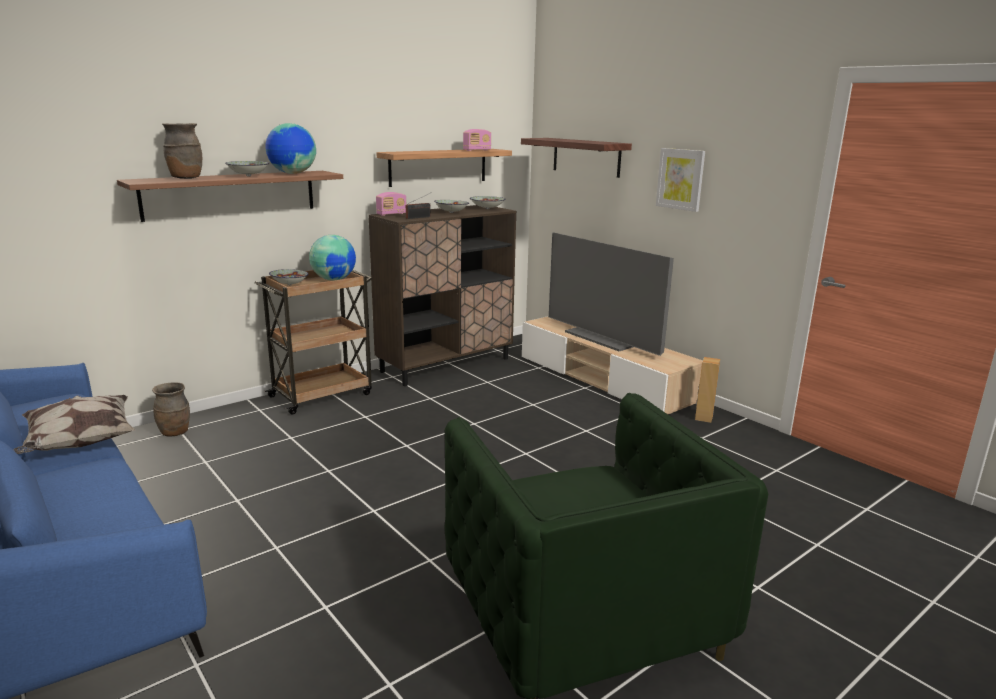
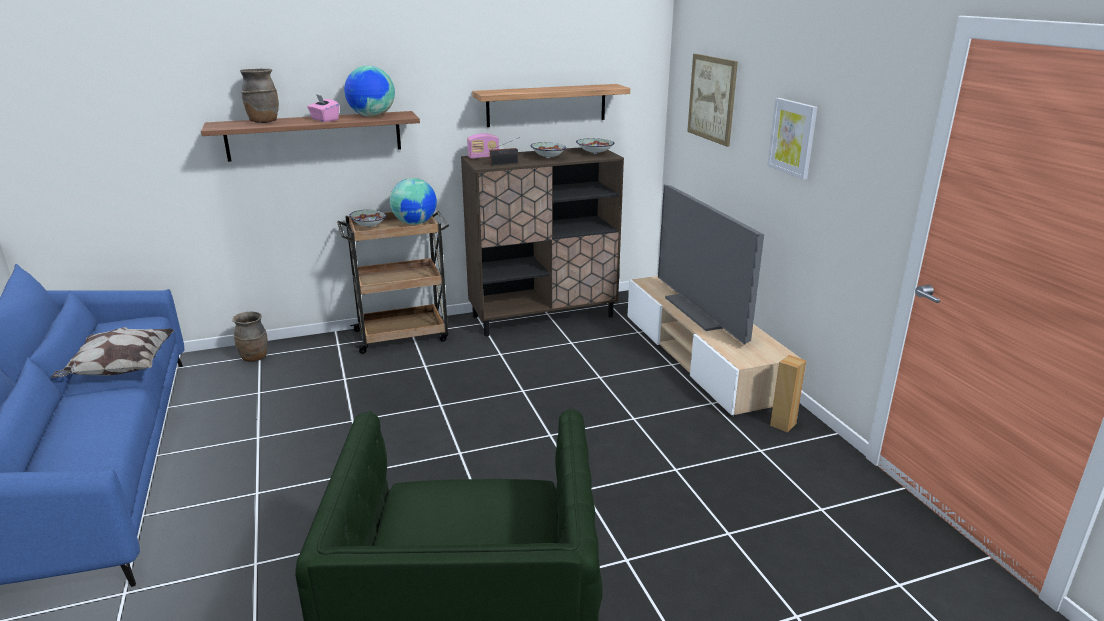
camera: 20 degrees right, 5 degrees up
bowl [225,161,270,176] -> pink tissue box [307,94,339,122]
radio [463,129,491,151] -> none
shelf [521,138,632,178] -> picture [687,54,738,147]

